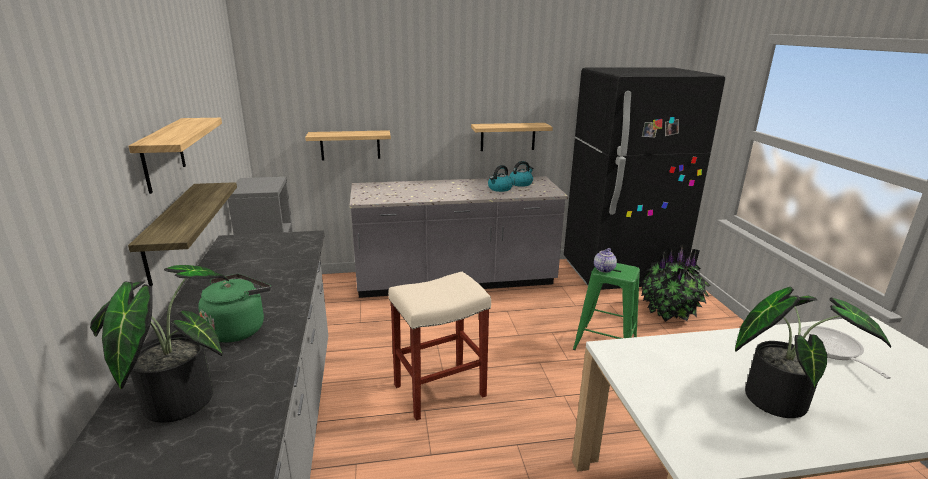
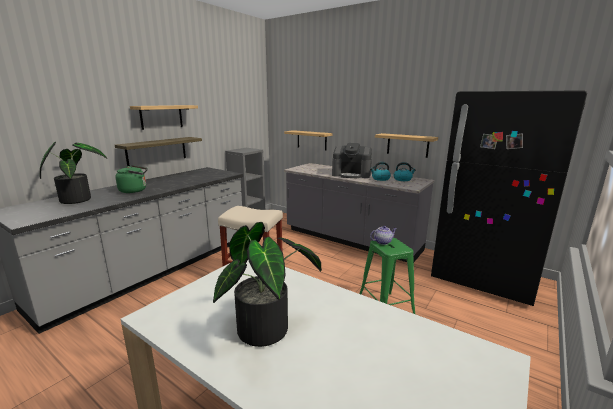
camera: 45 degrees right, 5 degrees down
potted plant [640,245,711,322] -> none
frying pan [800,326,891,379] -> none
none -> coffee machine [332,143,372,178]

